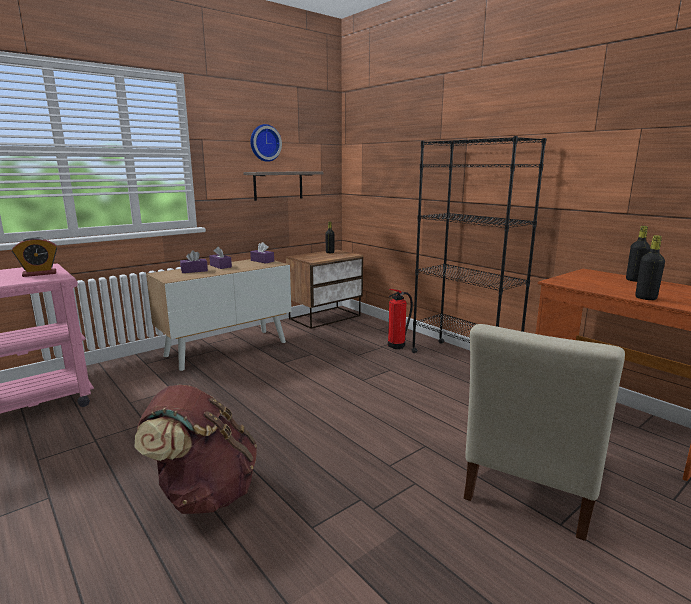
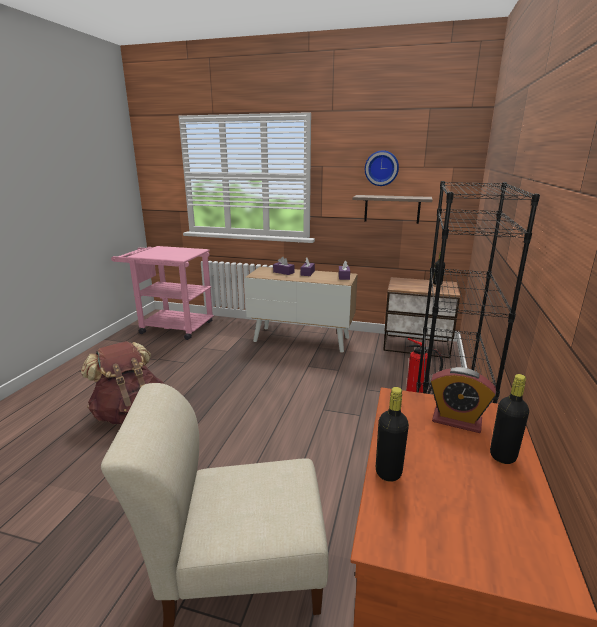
camera: 55 degrees right, 5 degrees up
alarm clock [12,237,57,277] -> alarm clock moved to [430,367,496,433]

